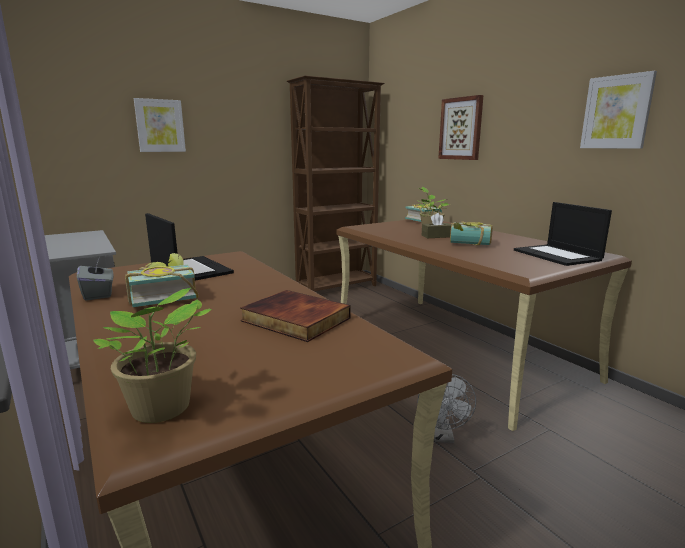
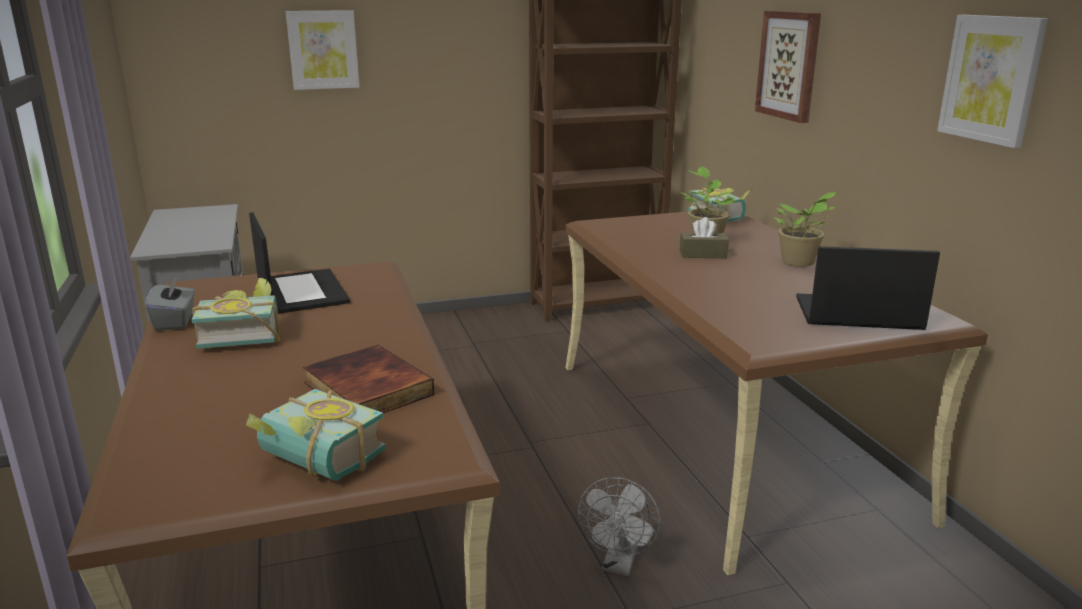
camera: 15 degrees right, 5 degrees up
potted plant [93,287,212,423] -> potted plant moved to [775,192,835,267]
book [450,222,493,245] -> book moved to [246,389,386,481]
laptop [514,202,612,266] -> laptop turned 105 degrees clockwise [796,246,940,330]

